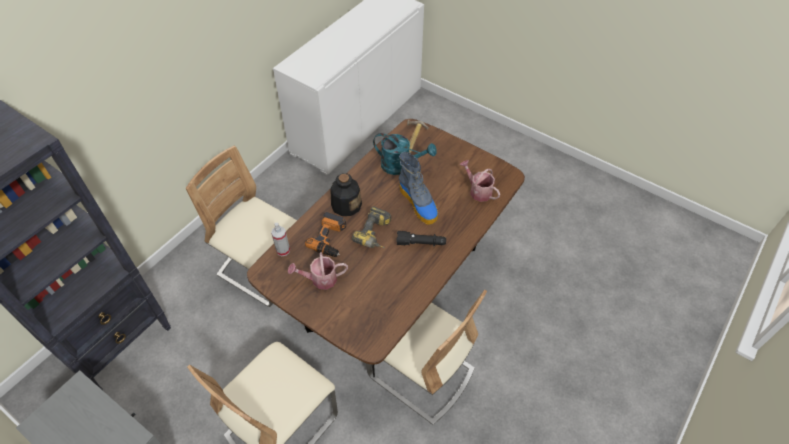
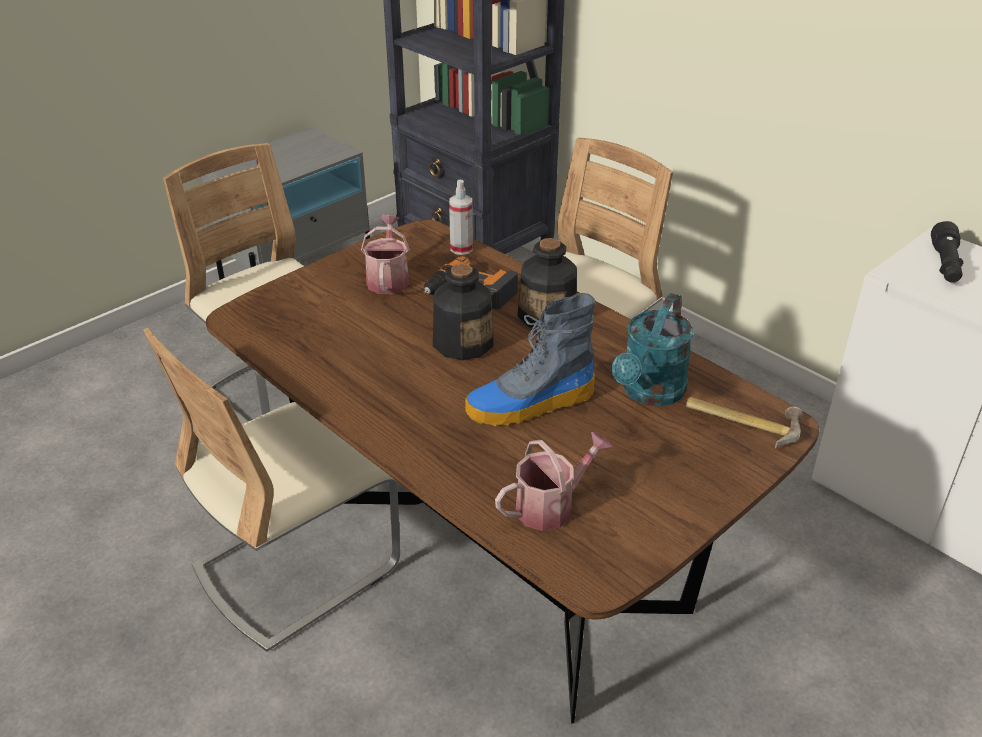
camera: 100 degrees right, 15 degrees down
power drill [352,206,391,248] -> bottle [433,264,494,360]
black flashlight [396,231,446,246] -> black flashlight moved to [931,221,964,283]

